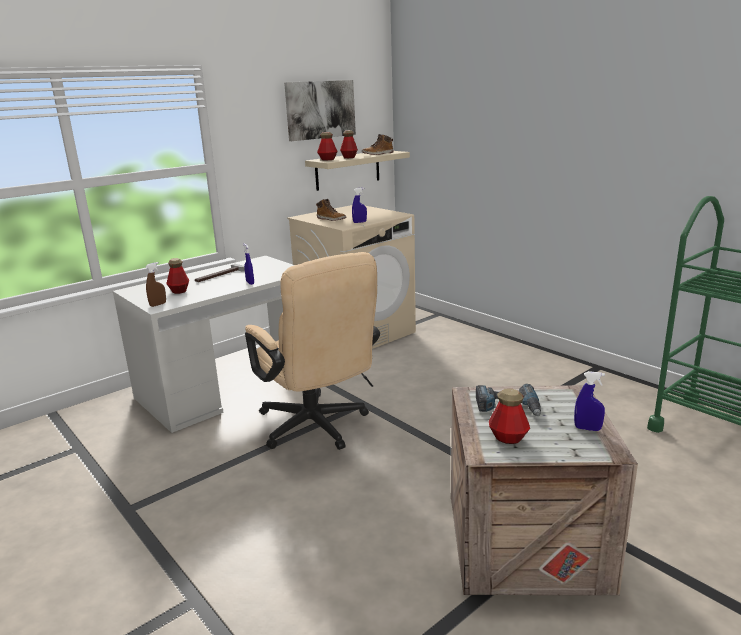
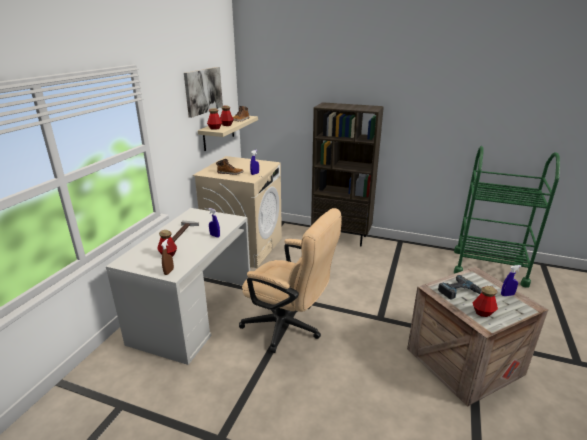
camera: 30 degrees left, 5 degrees up
none -> brown bookcase [311,102,384,246]

